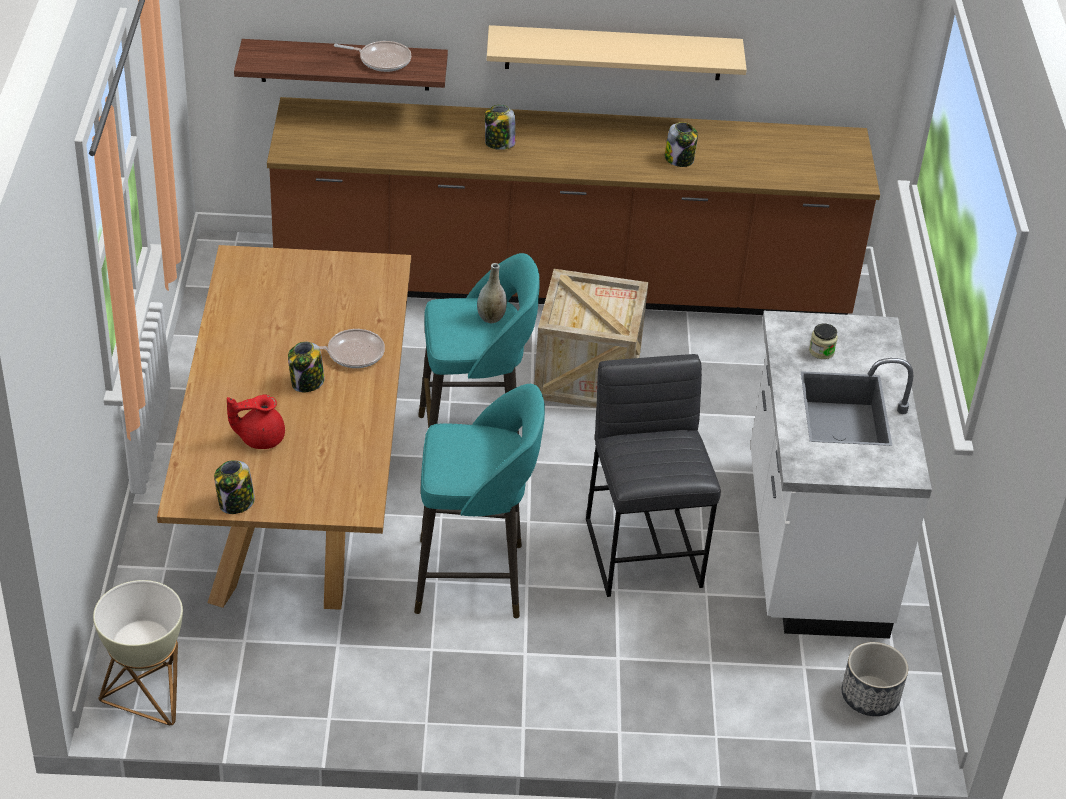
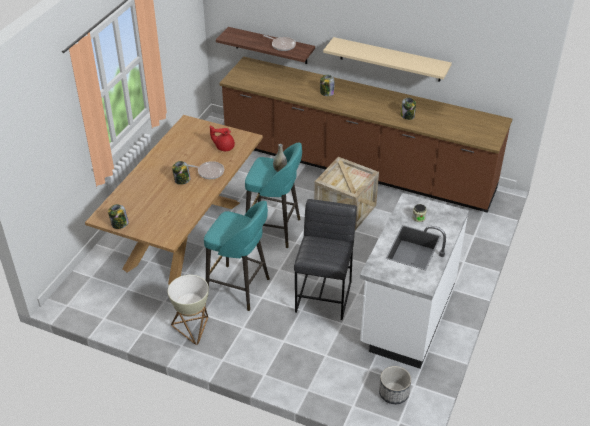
camera: 25 degrees right, 0 degrees up
planter [93,580,183,725] -> planter moved to [168,275,209,345]
red teapot [227,395,285,449] -> red teapot moved to [210,125,235,151]

